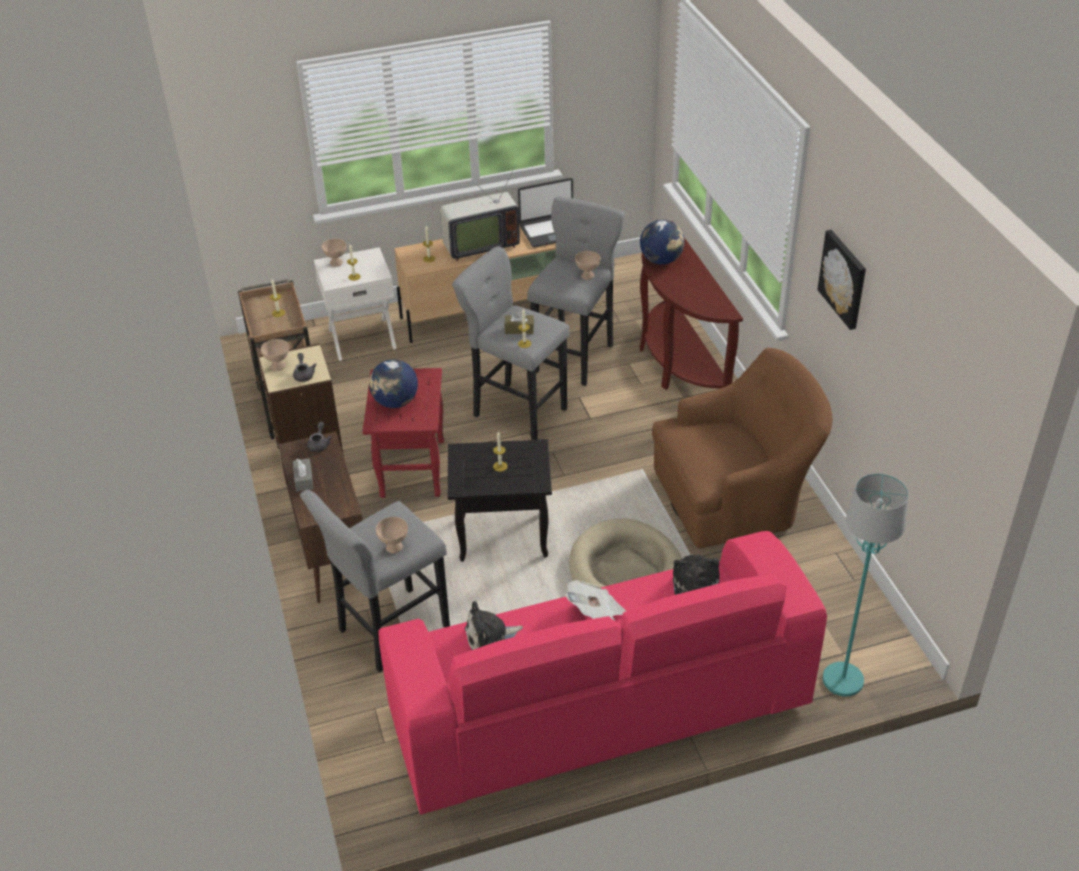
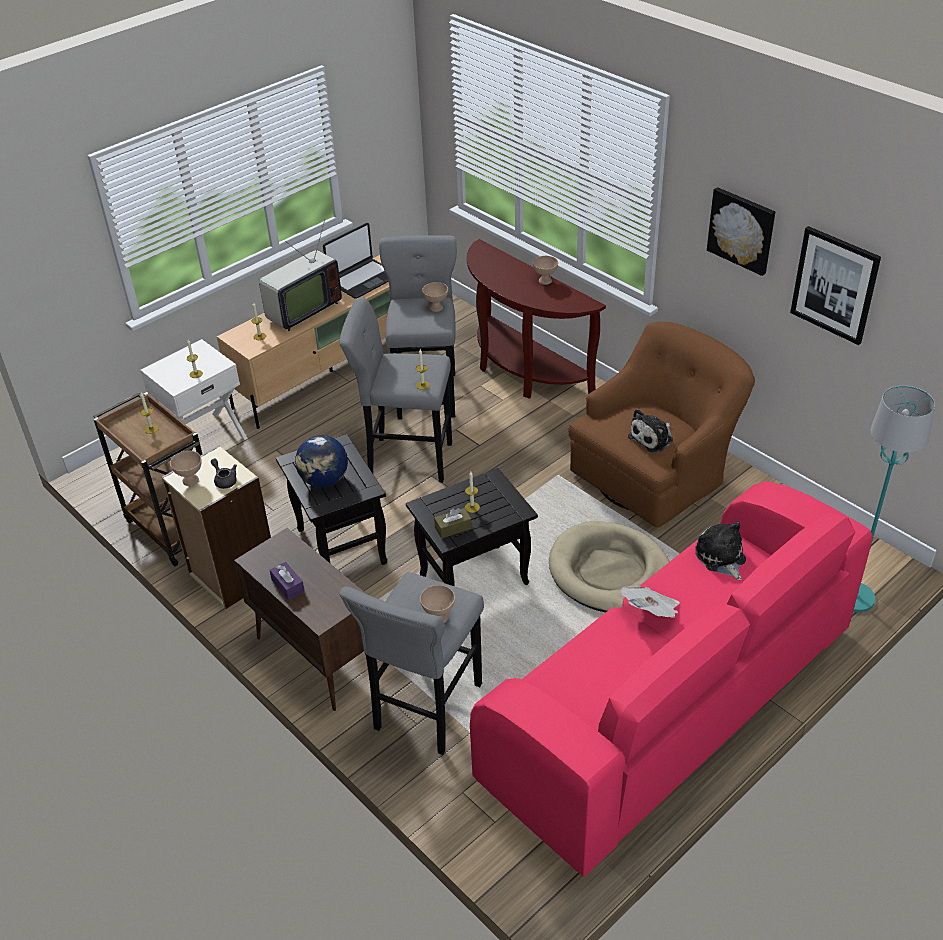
camera: 25 degrees left, 0 degrees up
grey tissue box [293,459,313,491] -> purple tissue box [270,562,305,600]
grey teapot [307,422,332,452] -> none
beige bowl [322,239,346,267] -> beige bowl moved to [533,256,558,285]
red side table [362,368,444,498] -> black side table [276,434,387,565]
plush toy [465,601,523,650] -> plush toy moved to [628,409,673,452]
brown tissue box [504,311,534,334] -> brown tissue box moved to [434,508,472,539]
globe [640,220,684,265] -> none
none -> picture [790,226,881,345]

